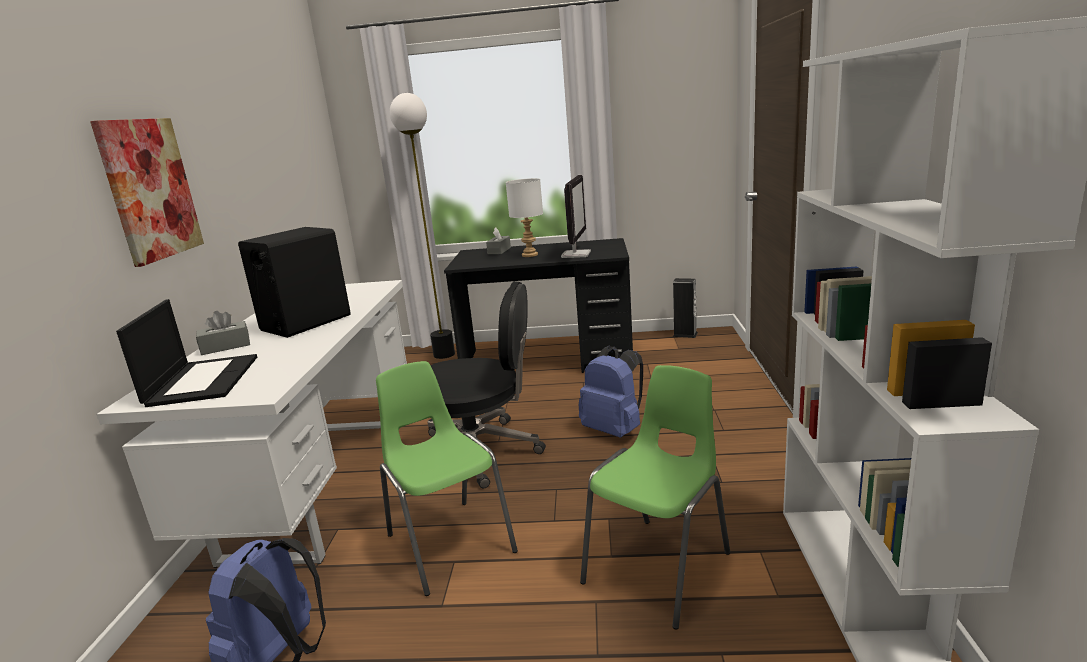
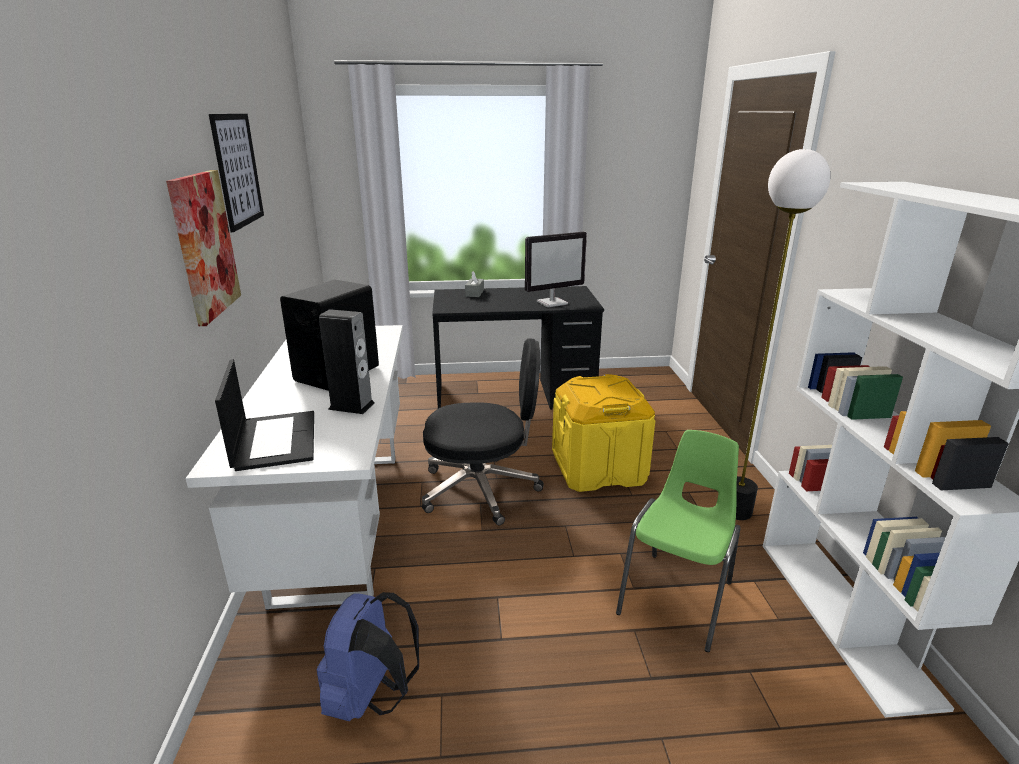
camera: 10 degrees left, 5 degrees up
grey tissue box [196,311,250,355] -> none
green chair [376,361,518,596] -> none
floor lamp [390,93,455,359] -> floor lamp moved to [736,149,831,520]
white table lamp [506,178,543,257] -> none
monitor [561,175,591,258] -> monitor turned 60 degrees clockwise [525,232,587,307]
blue backpack [579,346,643,438] -> yellow storage box [552,374,655,492]
speaker [673,278,698,338] -> speaker moved to [319,309,375,414]
none -> picture [209,114,264,232]

